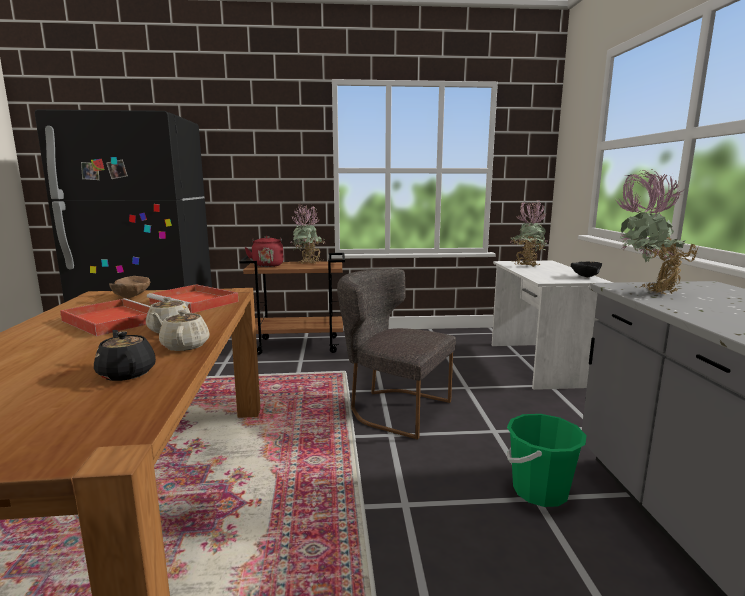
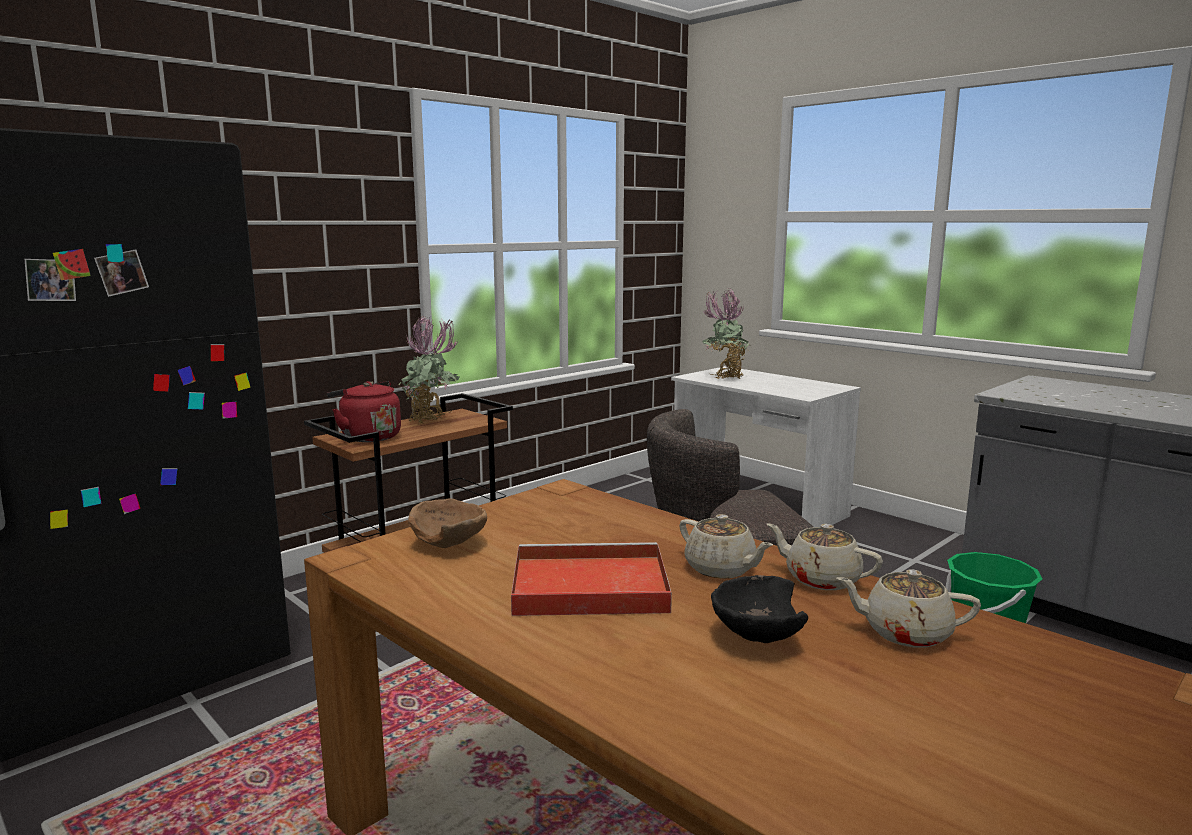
camera: 40 degrees left, 0 degrees up
black teapot [94,330,156,381] -> beige teapot [836,569,981,648]
red tray [147,284,239,313] -> none
black bowl [571,262,602,278] -> black bowl moved to [711,575,808,643]
potted plant [616,170,698,294] -> none

